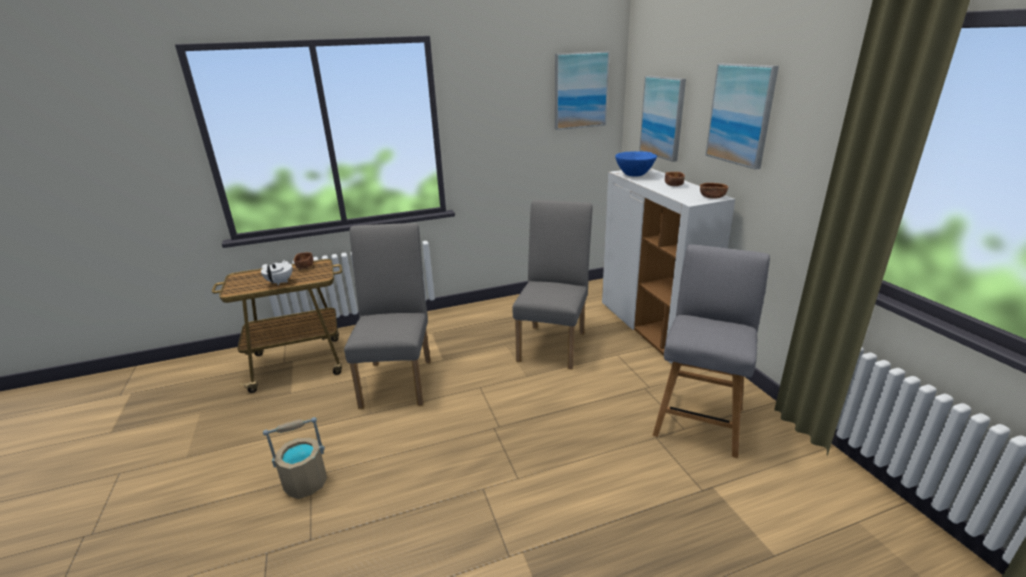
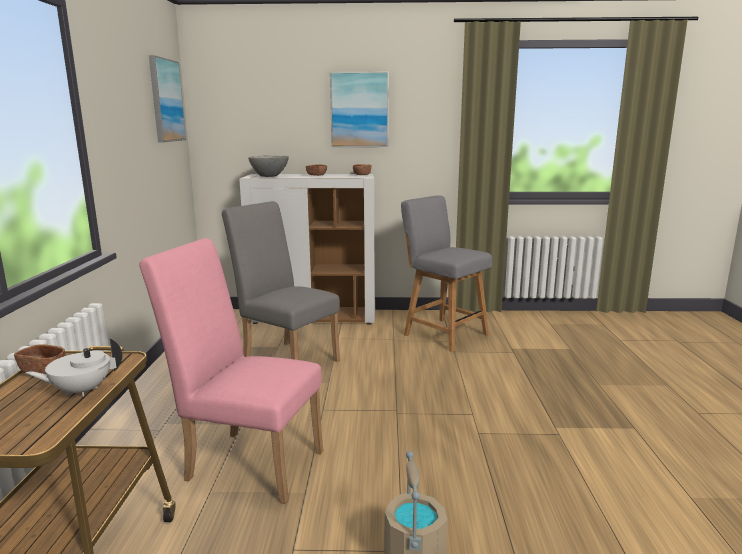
camera: 70 degrees left, 10 degrees down
white teapot [261,260,293,285] -> white teapot turned 45 degrees counterclockwise [26,338,122,397]
grey chair [344,223,431,409] -> pink chair [139,238,323,504]
blue bowl [615,151,657,177] -> grey bowl [248,155,289,177]
picture [639,76,686,162] -> none

